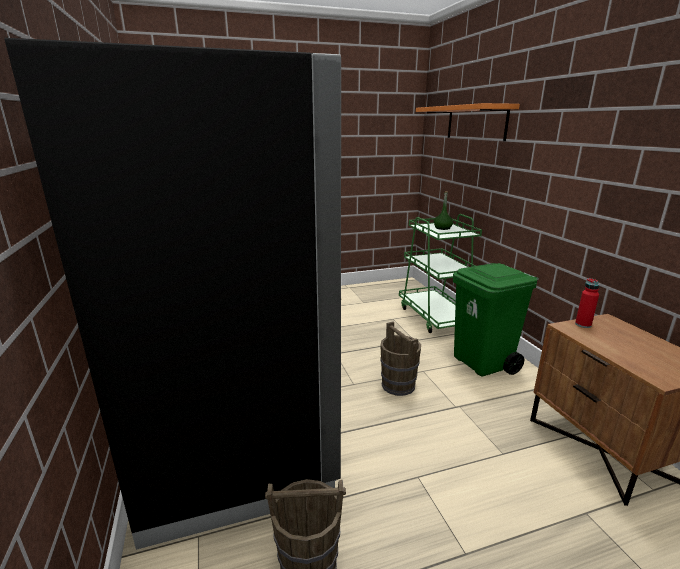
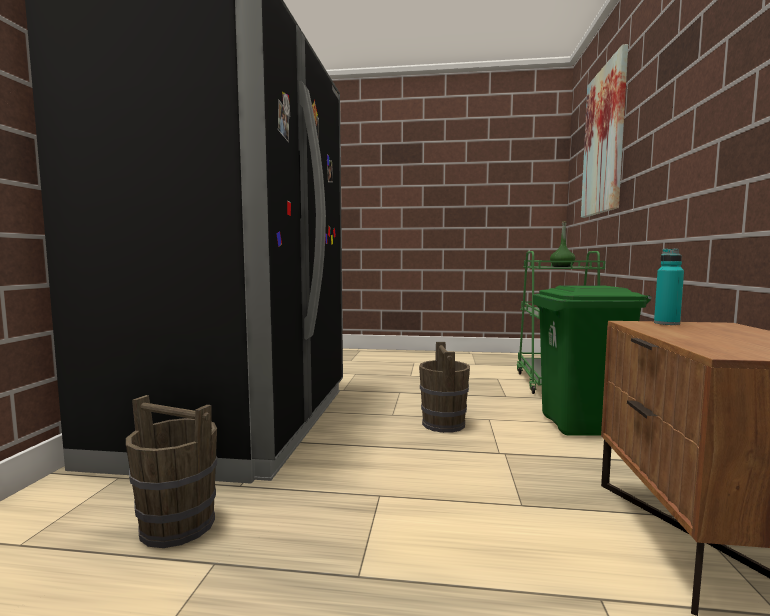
camera: 25 degrees right, 15 degrees down
orange shelf [416,103,520,141] -> picture [581,44,628,218]
red bottle [575,278,599,328] -> turquoise bottle [654,249,684,325]

